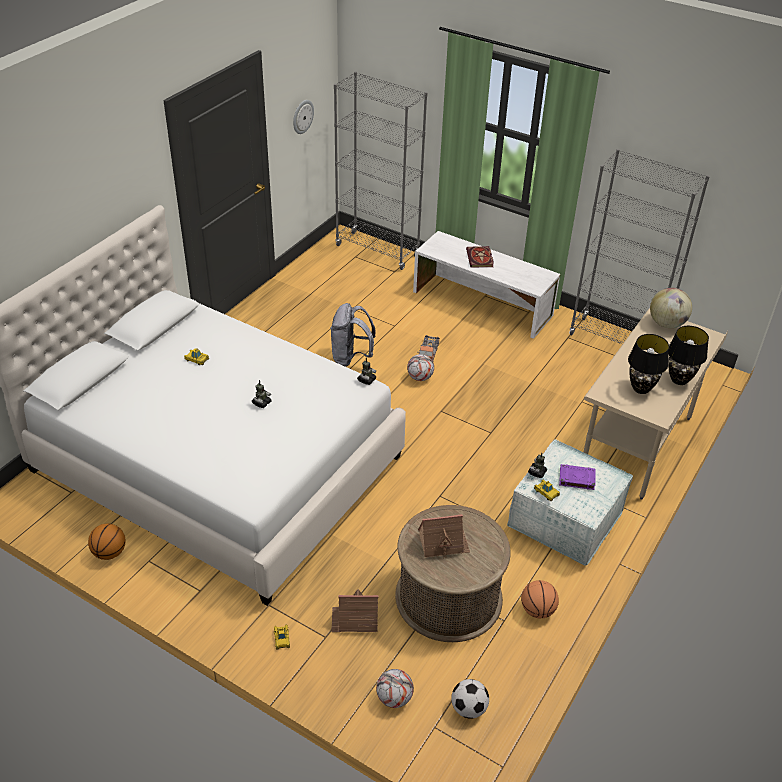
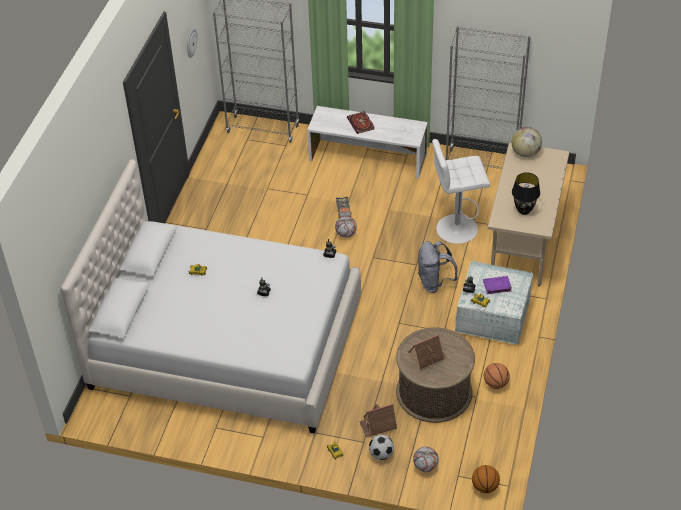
camera: 15 degrees left, 5 degrees up
basketball [88,523,126,560] -> basketball moved to [472,465,500,493]
grey backpack [330,303,376,367] -> grey backpack moved to [418,241,458,293]
football [451,679,489,719] -> football moved to [369,435,394,460]
black table lamp [668,326,709,385] -> none
none -> white stool [432,139,490,244]

